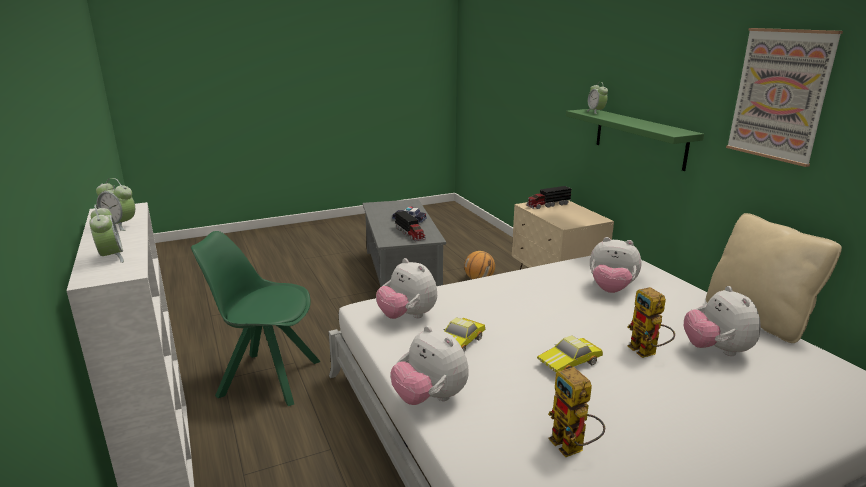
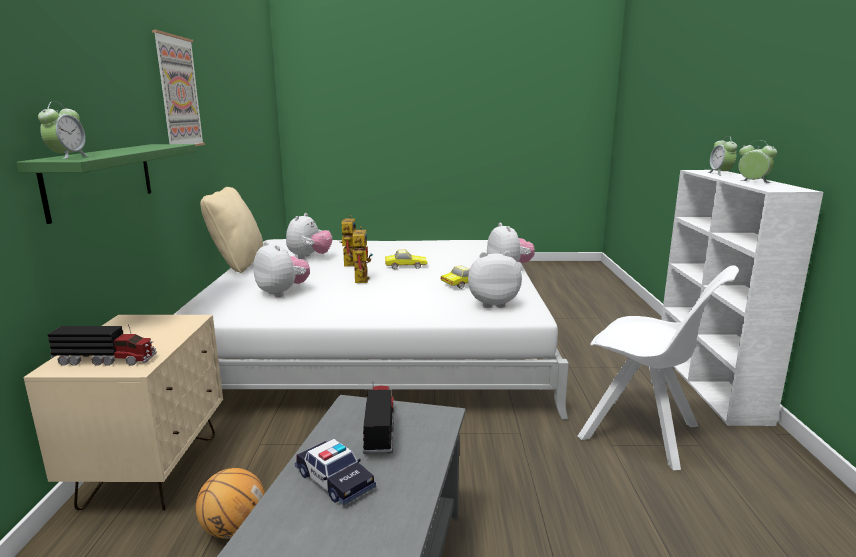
camera: 155 degrees left, 5 degrees down
green chair [191,231,321,406] -> white chair [578,265,739,470]
plush toy [376,258,437,319] -> plush toy turned 75 degrees counterclockwise [468,251,522,308]
toy robot [548,367,605,457] -> toy robot moved to [349,226,373,283]

